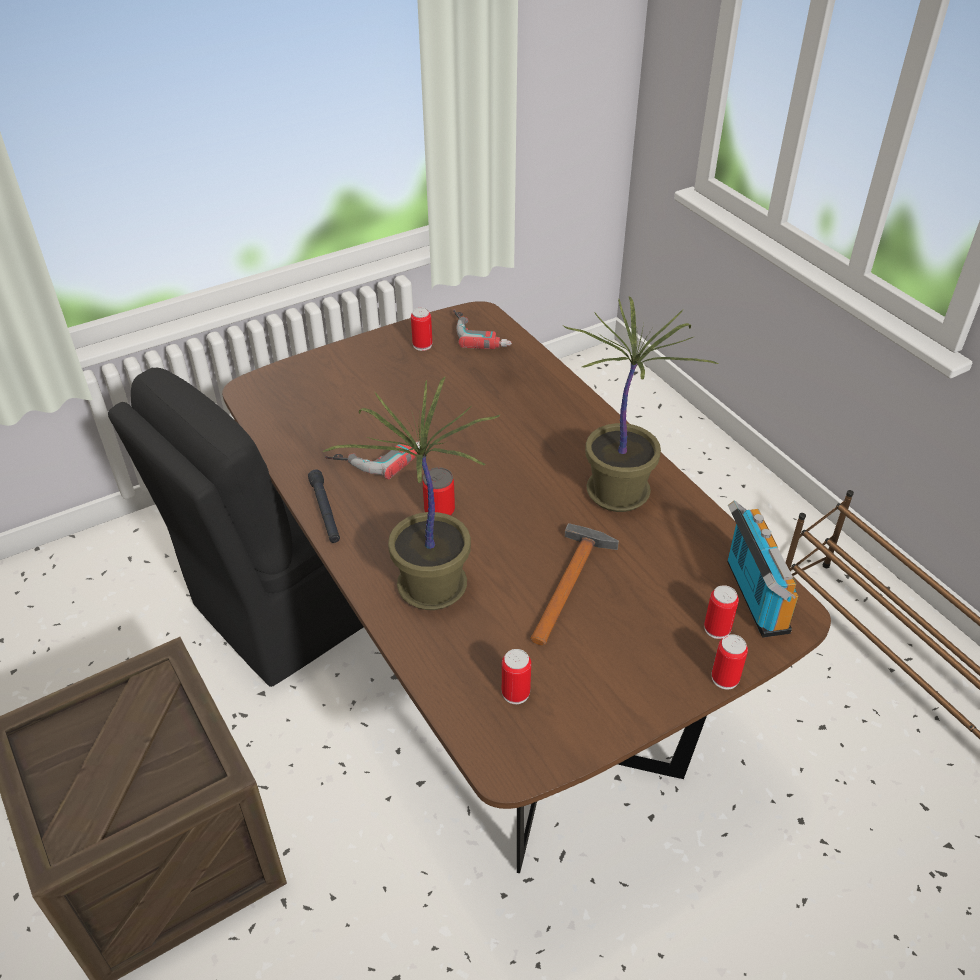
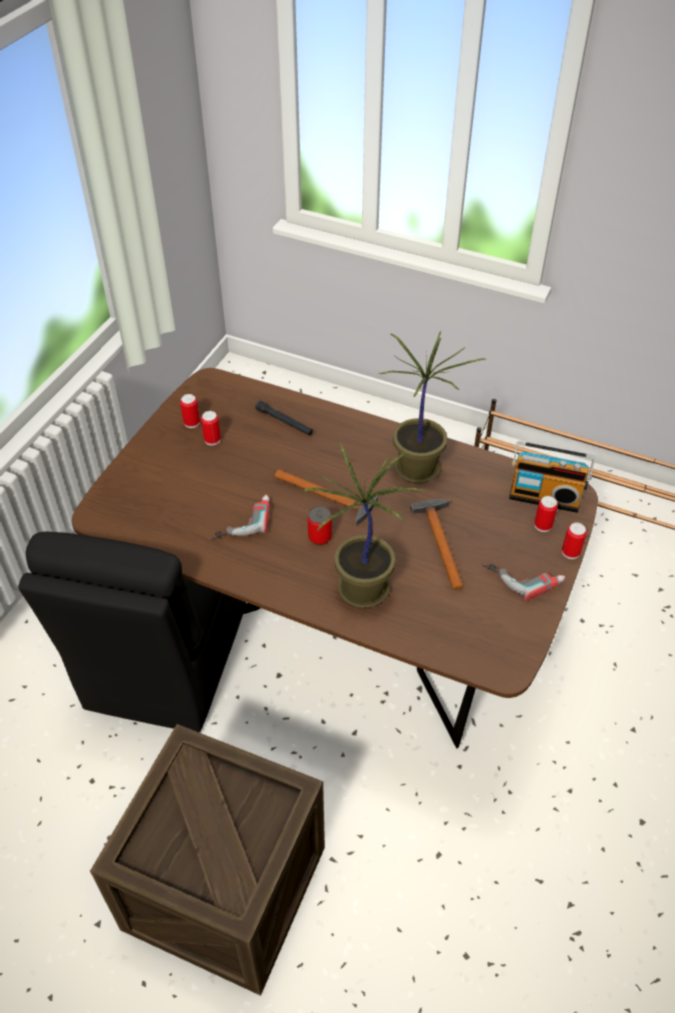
camera: 35 degrees left, 5 degrees up
black flashlight [308,470,340,543] -> black flashlight moved to [255,401,313,435]
power drill [453,309,512,349] -> power drill moved to [482,563,565,601]
can [502,649,531,704] -> can moved to [201,411,221,445]
radio [727,500,799,637] -> radio turned 150 degrees clockwise [509,441,595,513]
none -> hammer [274,469,378,526]

